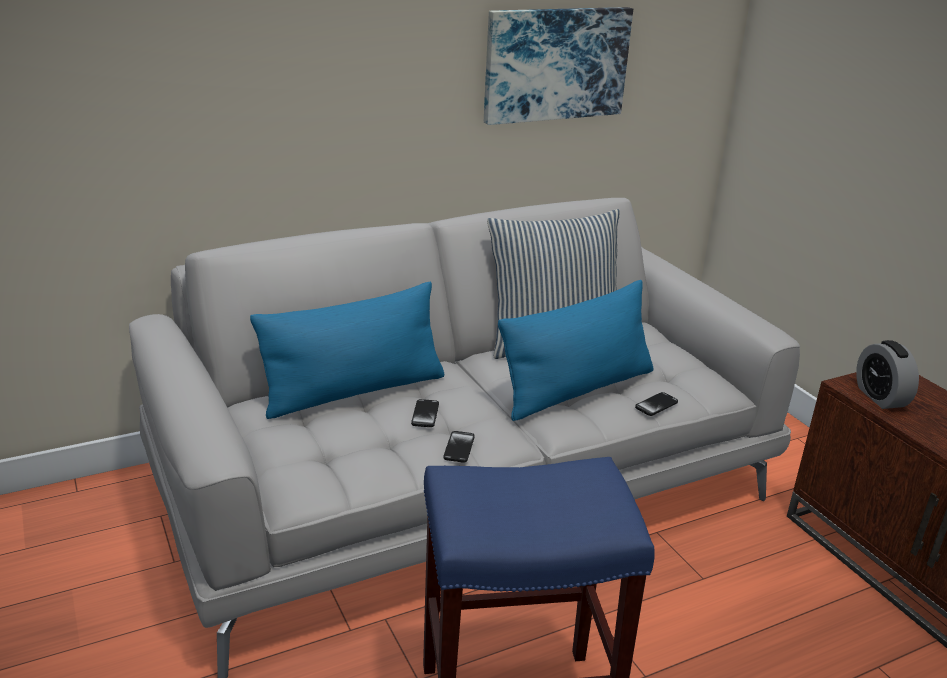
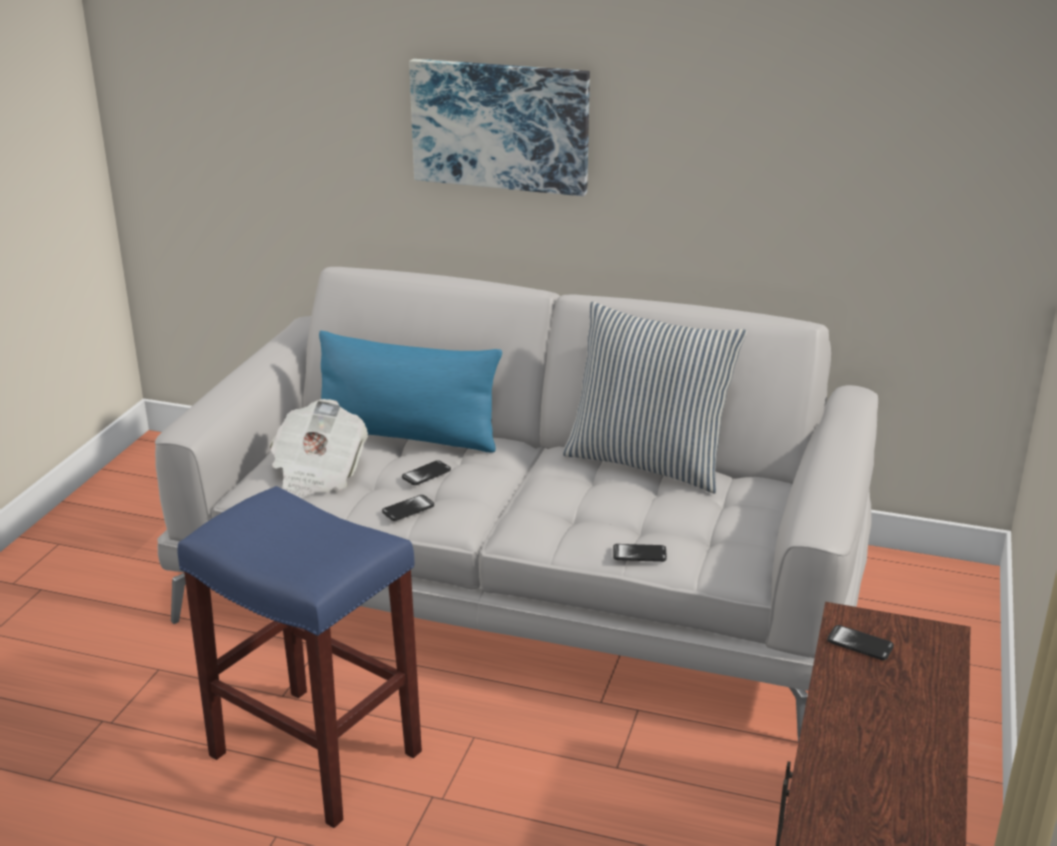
camera: 45 degrees right, 0 degrees up
picture [484,7,633,125] -> picture moved to [409,59,590,196]
blue pillow [498,280,654,421] -> none
alarm clock [856,340,919,409] -> phone [827,625,894,660]
none -> newspaper [270,399,368,498]

